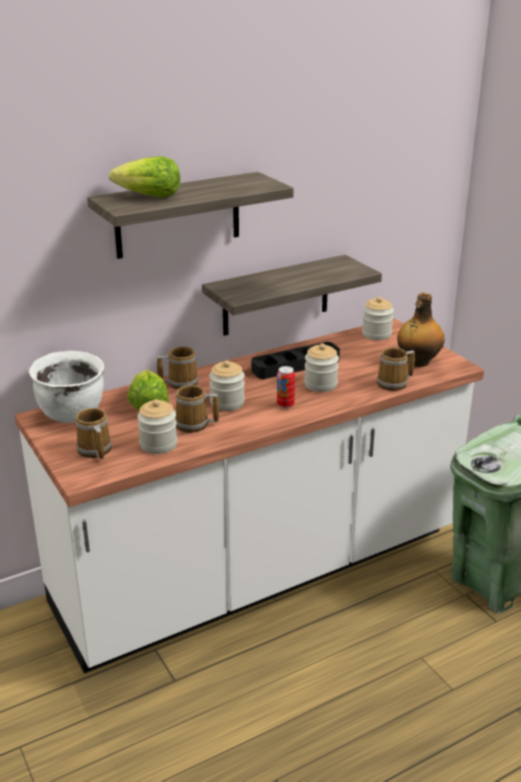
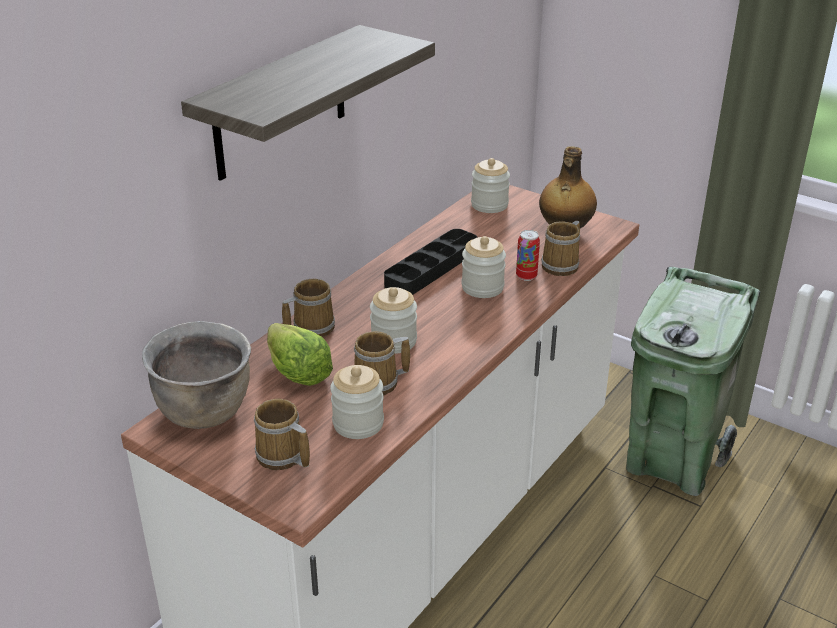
camera: 25 degrees left, 5 degrees up
white cooking pot [29,351,104,423] -> brown cooking pot [142,321,251,429]
lettuce [109,156,180,198] -> none
shelf [202,255,382,336] -> none
can [277,366,295,408] -> can moved to [516,230,540,281]

